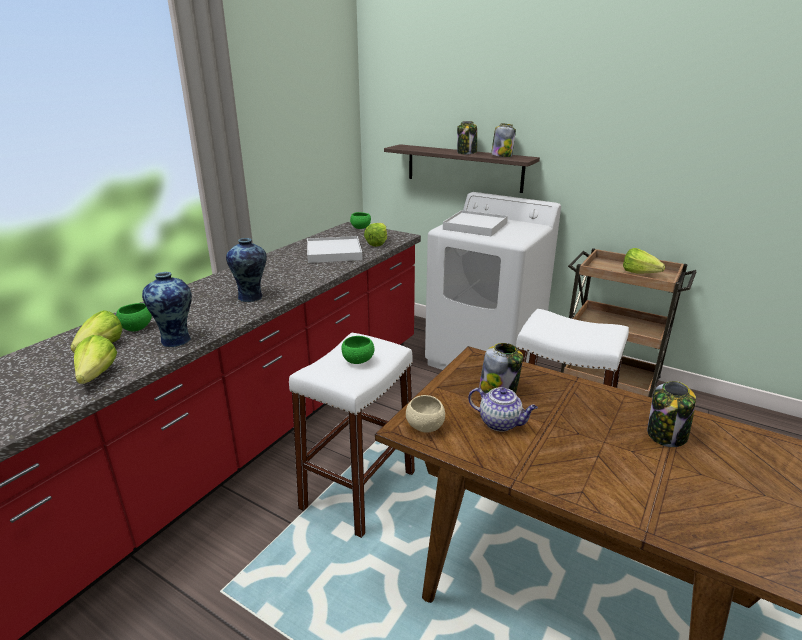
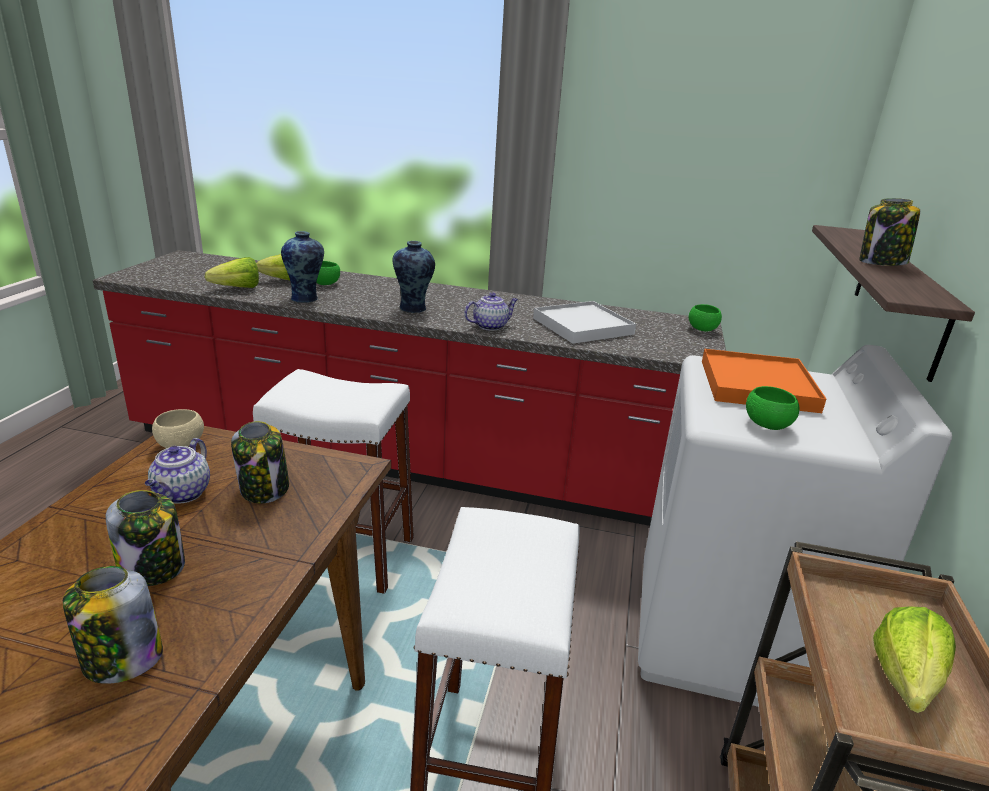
camera: 70 degrees right, 0 degrees up
green bowl [341,336,375,364] -> green bowl moved to [746,386,799,430]
lettuce [364,223,387,247] -> none
white tray [443,210,508,237] -> orange tray [702,349,826,413]
jar [491,123,516,157] -> jar moved to [106,490,185,586]
none -> teapot [464,292,518,331]

